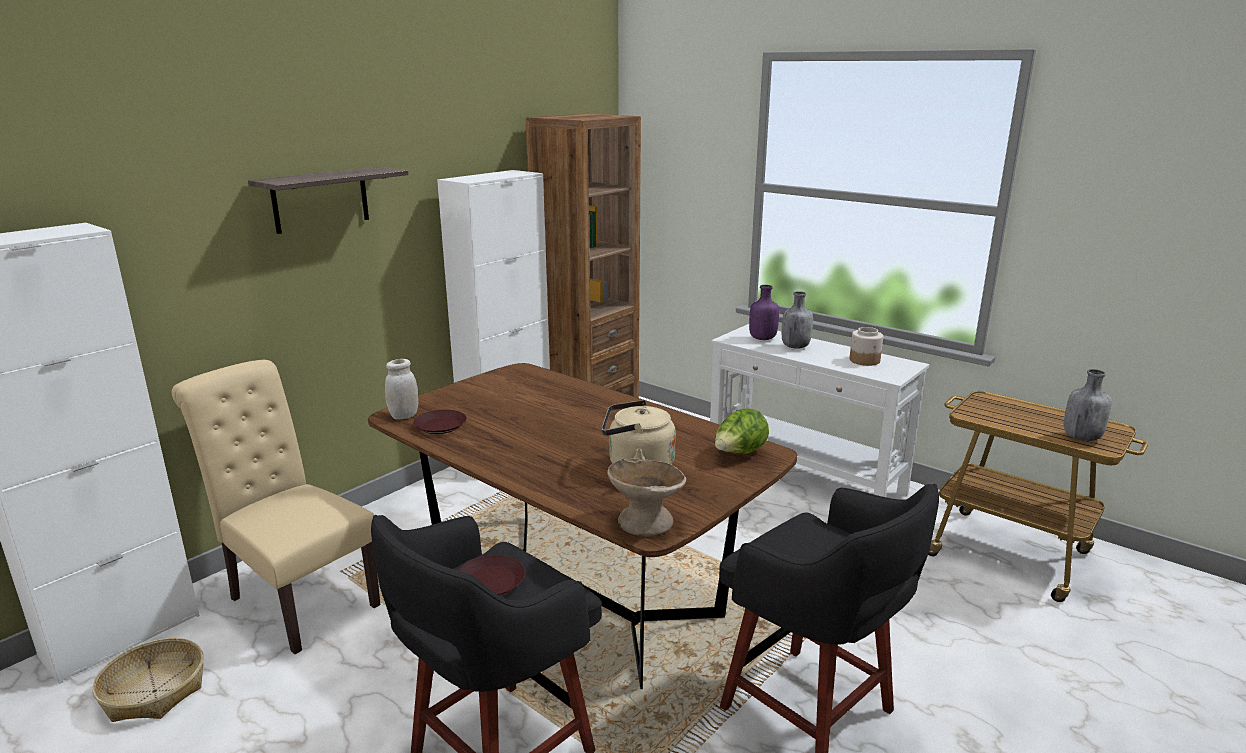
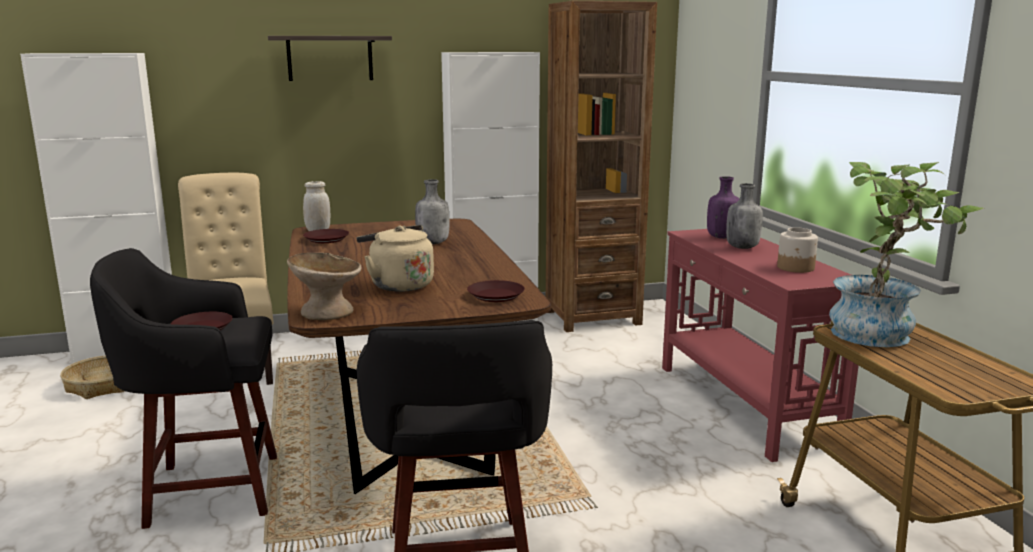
camera: 35 degrees right, 5 degrees down
white console table [710,324,929,497] -> red console table [662,229,858,462]
lettuce [715,409,769,454] -> brown plate [467,280,525,302]
grey bottle [1064,369,1112,441] -> grey bottle moved to [415,179,449,244]
none -> potted plant [829,162,986,347]

